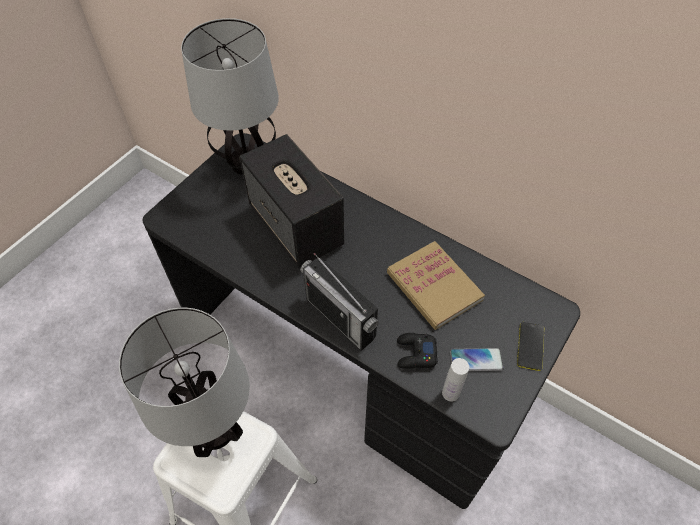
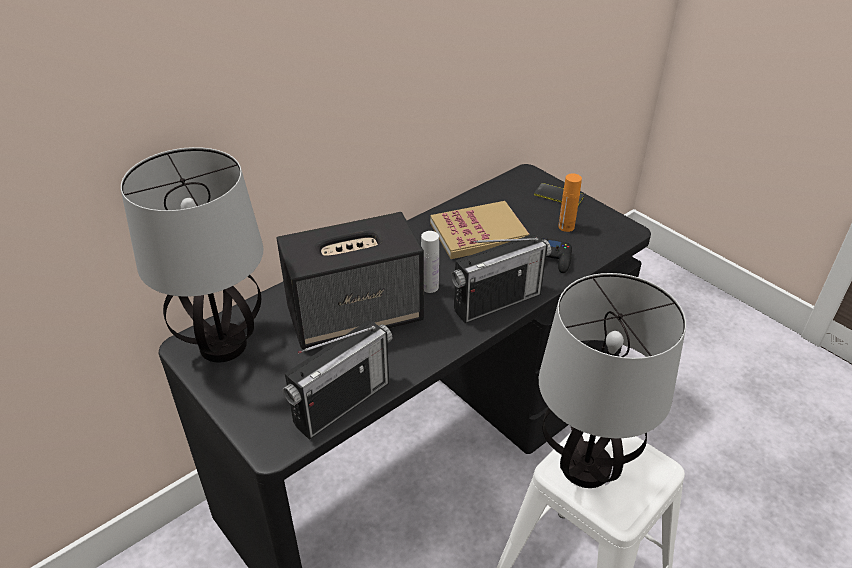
camera: 75 degrees left, 15 degrees down
white bottle [442,358,469,402] -> white bottle moved to [421,231,439,293]
phone [450,348,504,371] -> orange bottle [558,173,582,232]
none -> radio [283,321,392,440]

